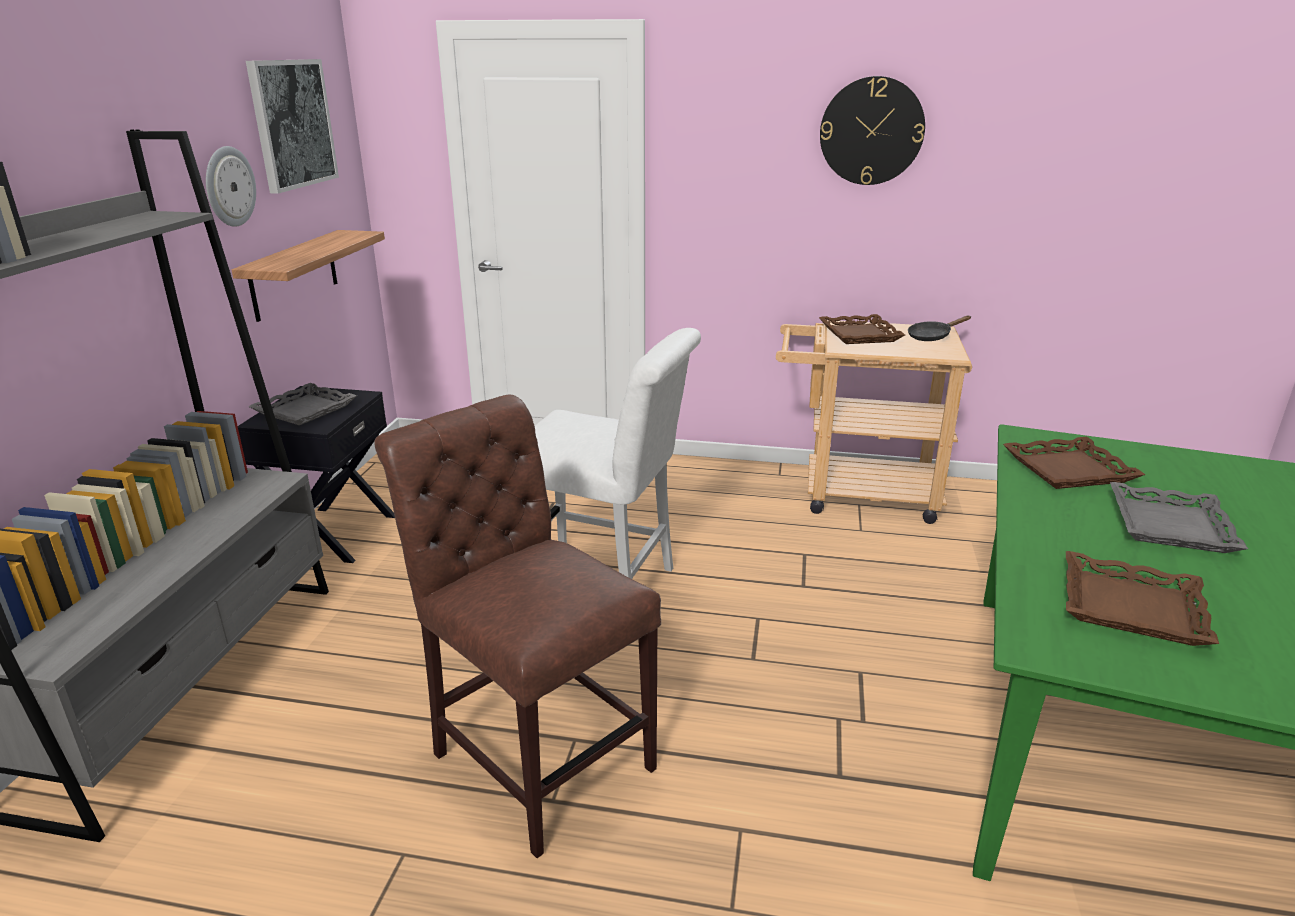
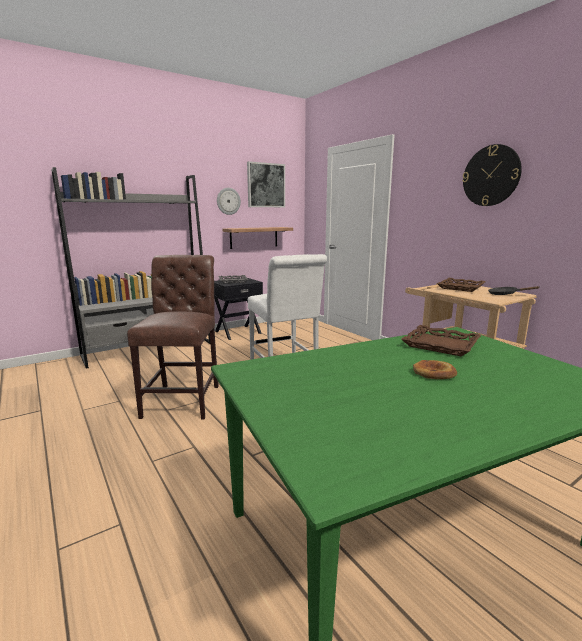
camera: 45 degrees right, 10 degrees down
brown tray [1066,551,1219,646] -> none
grey tray [1110,482,1248,553] -> bread [413,360,457,379]

